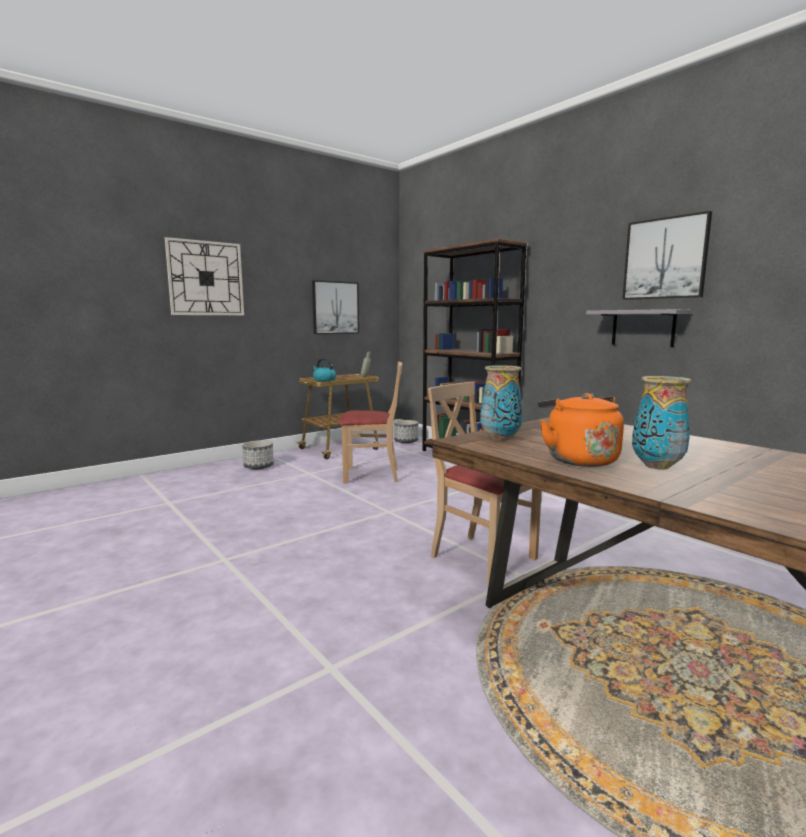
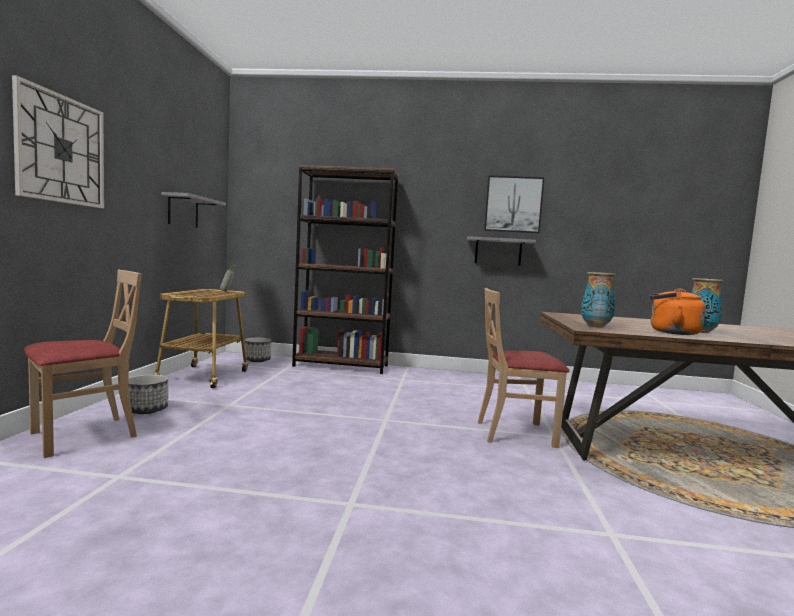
camera: 45 degrees left, 5 degrees down
picture [312,280,359,334] -> grey shelf [161,192,226,228]
kettle [312,358,336,381] -> none
beige chair [339,362,402,484] -> beige chair moved to [24,269,142,458]

